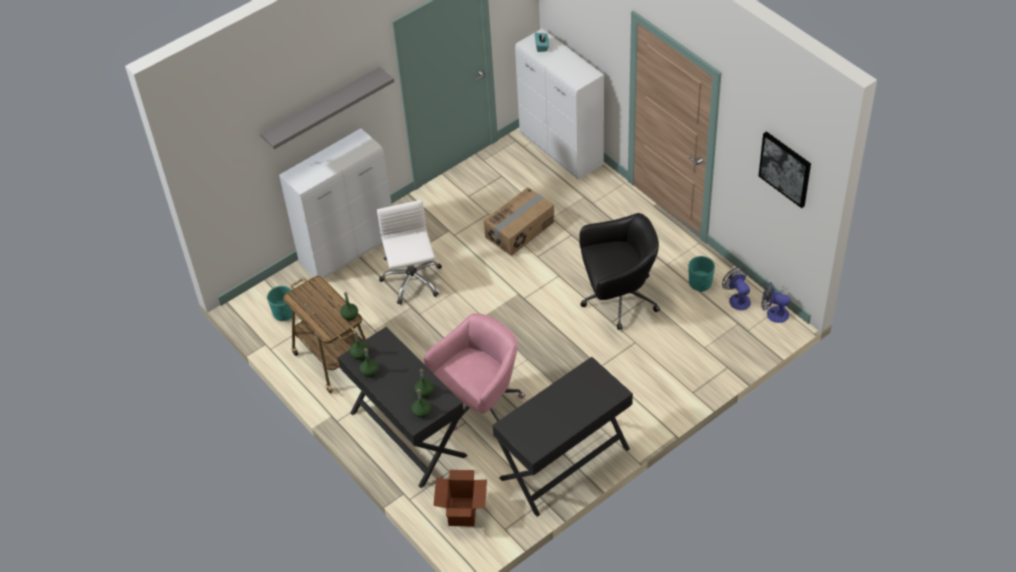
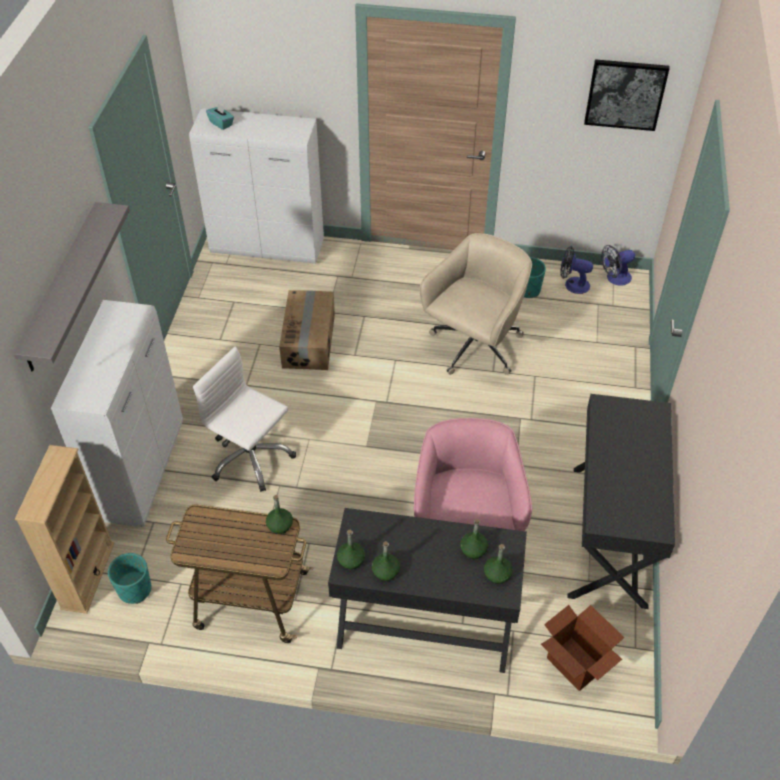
camera: 45 degrees left, 0 degrees up
black office chair [579,213,660,330] -> beige office chair [420,233,532,375]
none -> beige bookcase [15,445,115,614]

